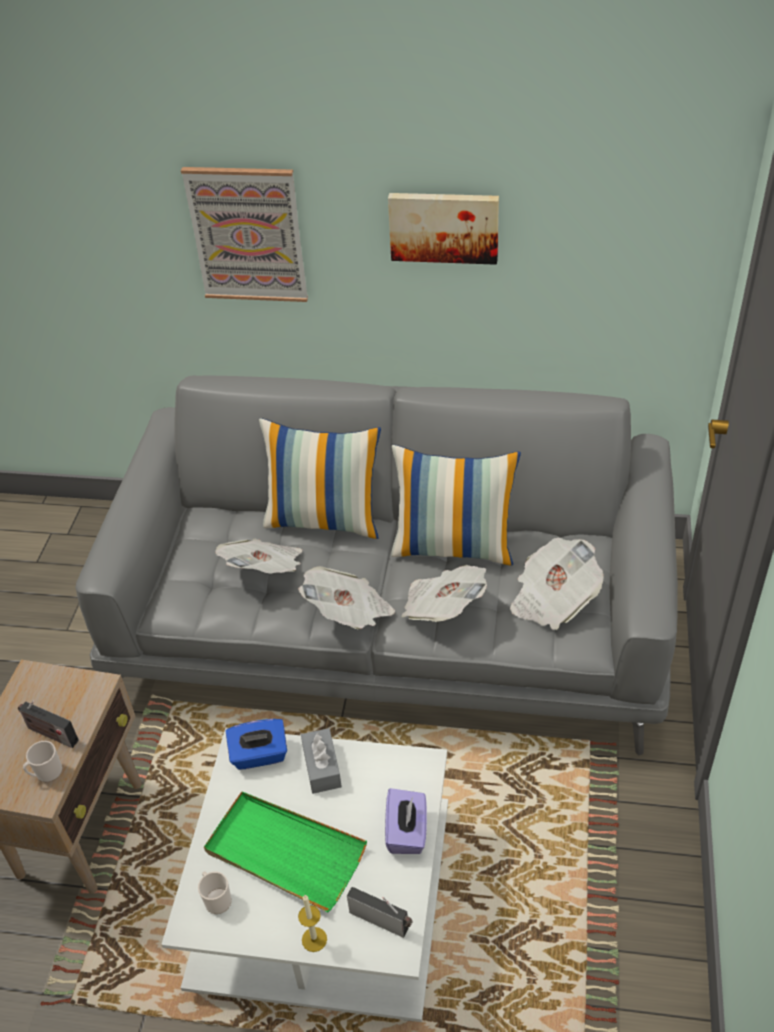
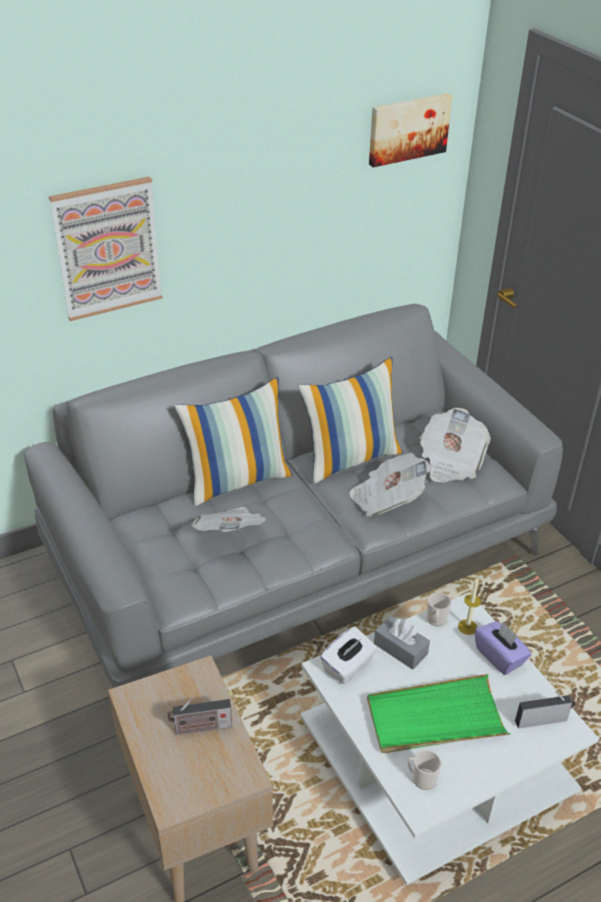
camera: 40 degrees left, 5 degrees down
mug [23,741,62,782] -> mug moved to [427,592,451,626]
blue tissue box [226,719,287,770] -> white tissue box [320,627,377,684]
newspaper [298,566,395,629] -> none
candle [298,895,327,952] -> candle moved to [458,578,481,635]
picture [388,193,499,265] -> picture moved to [369,93,452,167]

